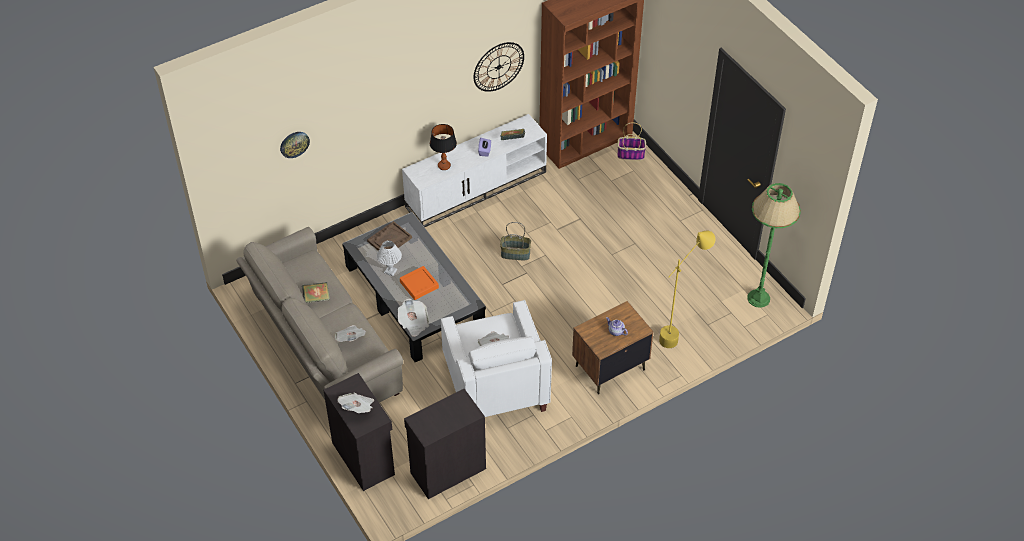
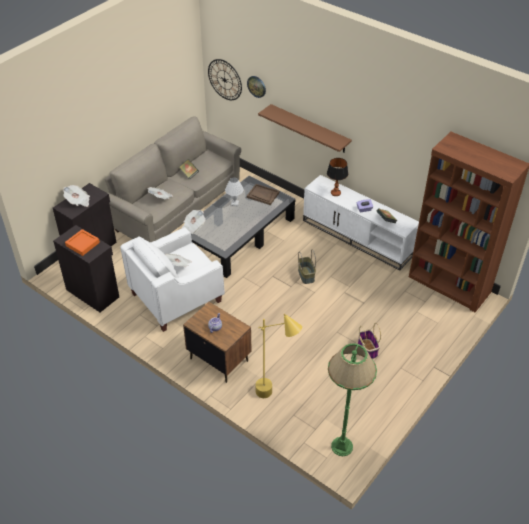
camera: 70 degrees right, 5 degrees down
orange tray [400,266,439,300] -> orange tray moved to [65,229,100,256]
wall clock [474,42,524,92] -> wall clock moved to [208,59,242,100]
basket [617,122,646,160] -> basket moved to [358,323,381,359]
none -> brown shelf [258,104,352,153]

